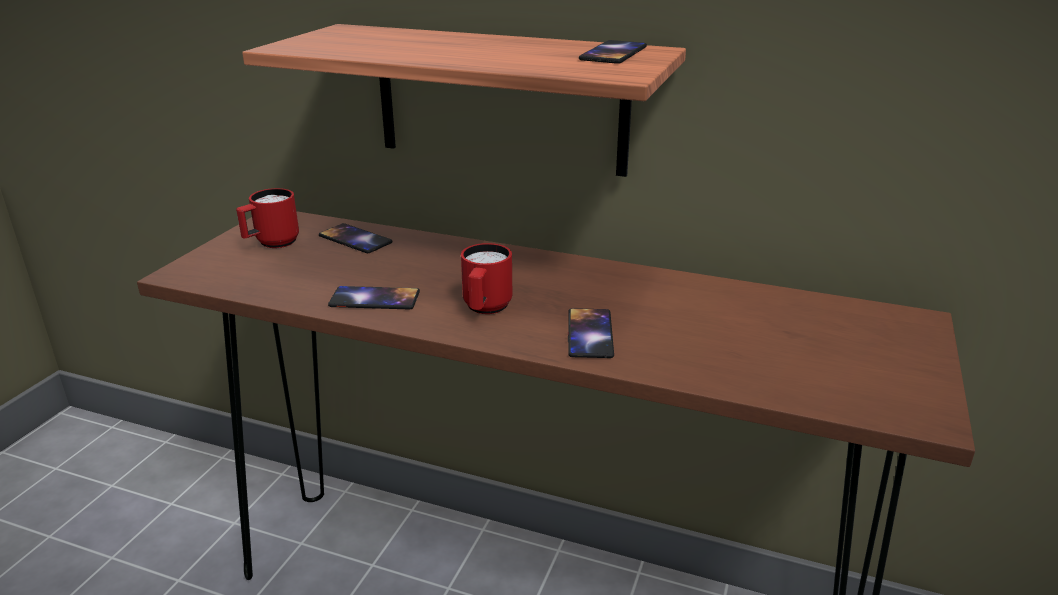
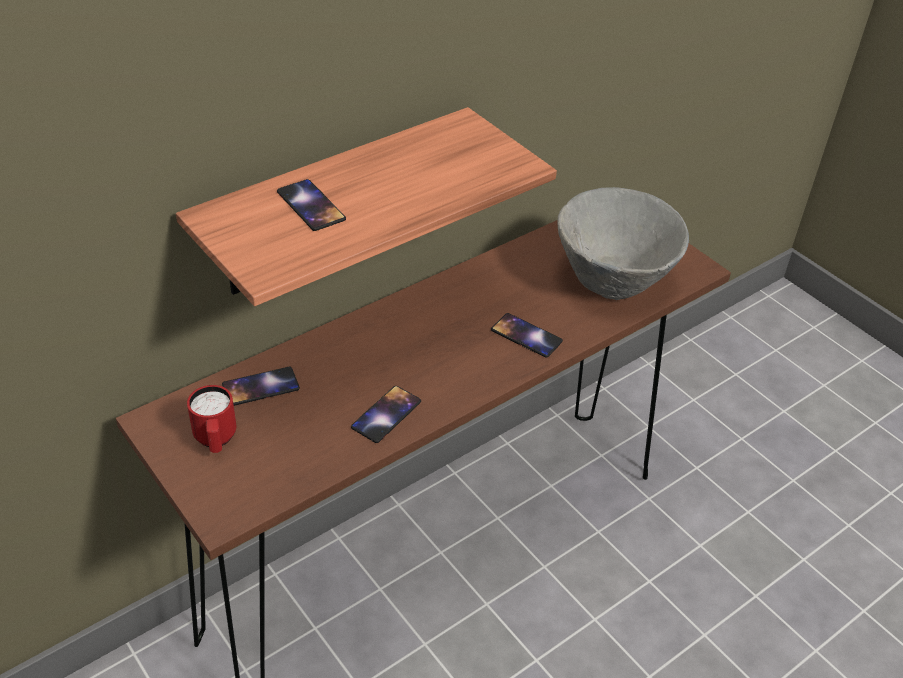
camera: 60 degrees left, 15 degrees up
red mug [461,243,512,314] -> none
phone [579,40,647,64] -> phone moved to [277,179,346,231]
none -> grey bowl [557,187,689,300]

